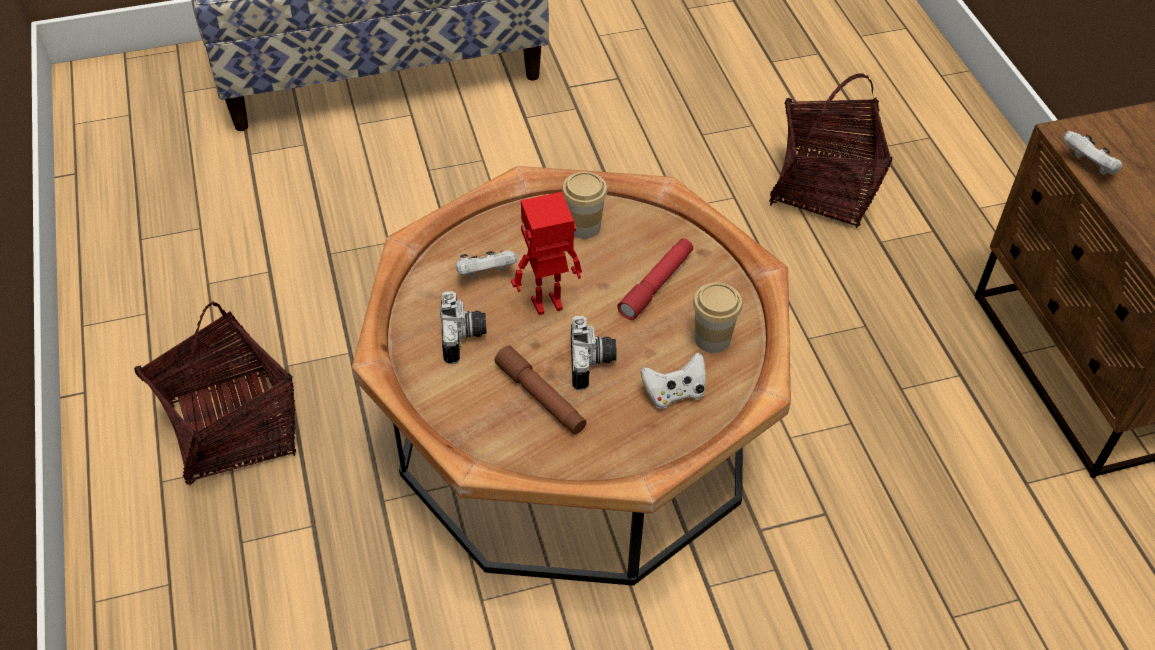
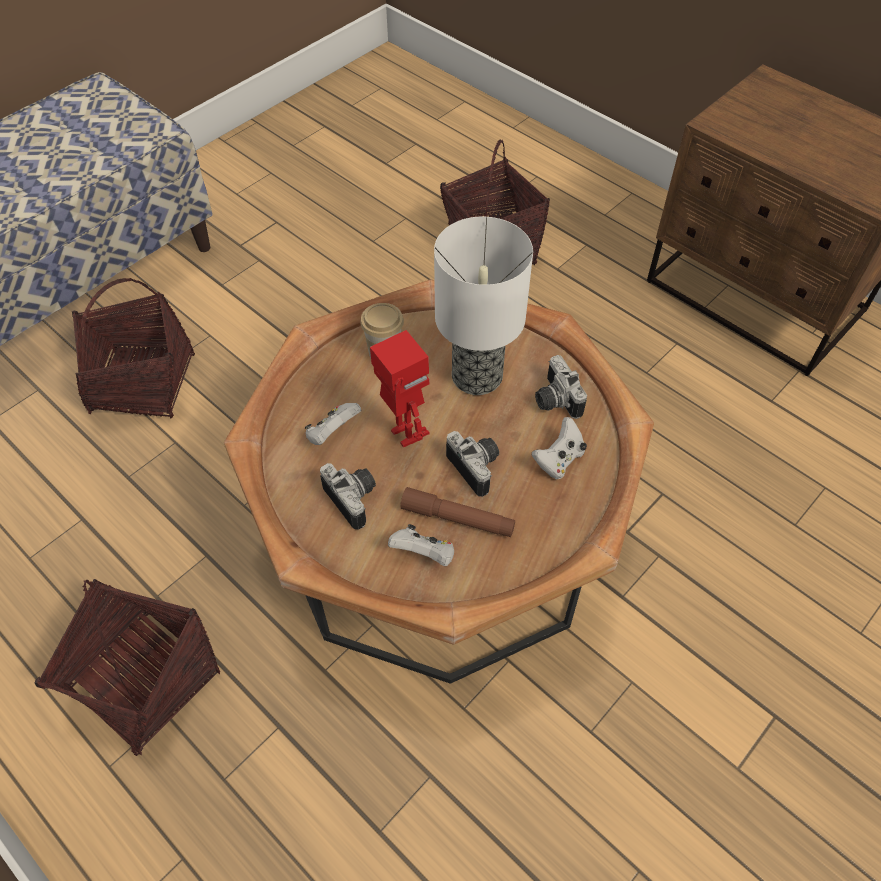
camera: 30 degrees left, 5 degrees up
toy robot [511,192,582,315] -> toy robot turned 105 degrees clockwise [370,330,430,447]
red flashlight [617,238,693,320] -> table lamp [434,217,533,395]
cup [693,283,742,353] -> camera [535,355,587,419]
white game controller [1063,131,1122,175] -> white game controller moved to [388,524,454,566]
none -> basket [72,278,195,419]

